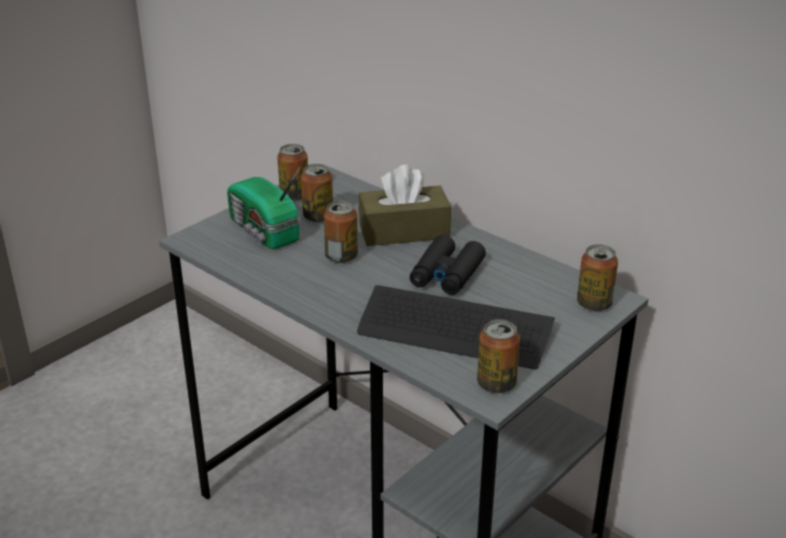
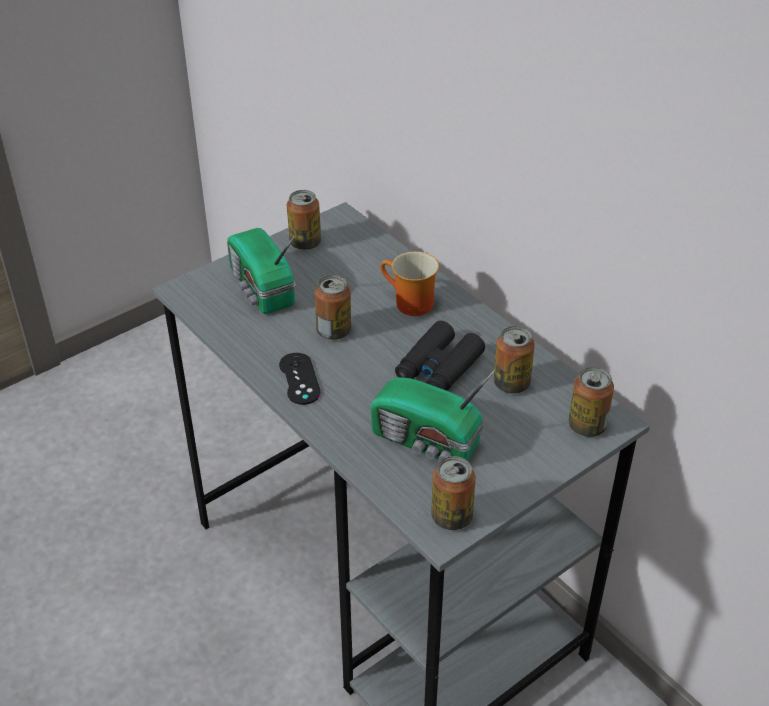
camera: 10 degrees right, 10 degrees up
can [301,164,333,223] -> can moved to [494,326,535,394]
keyboard [357,285,555,369] -> radio [371,370,495,461]
brown tissue box [359,165,451,246] -> mug [381,251,439,316]
none -> black game controller [279,353,321,405]

